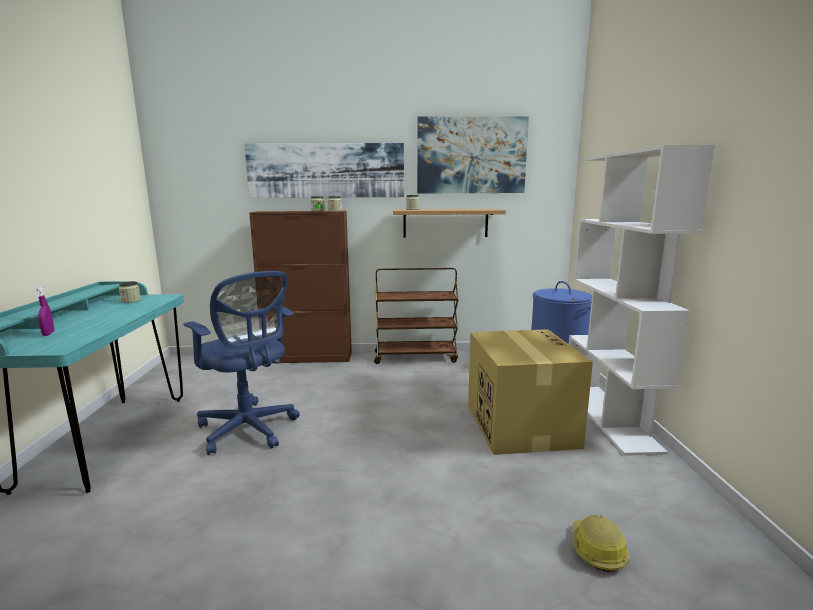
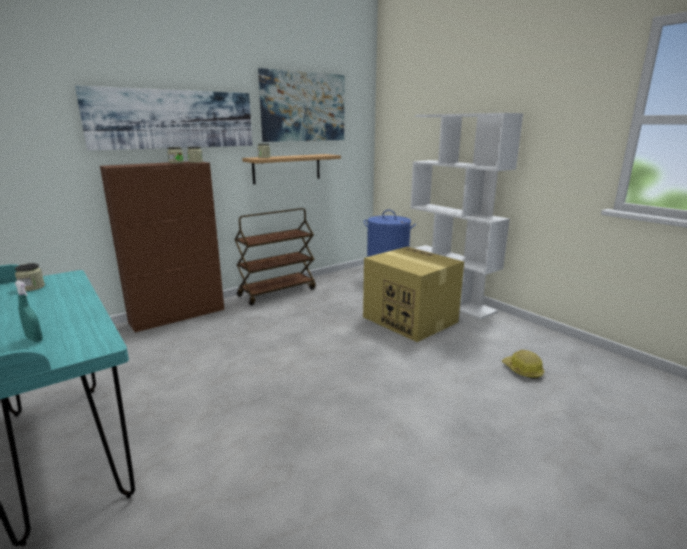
camera: 35 degrees left, 5 degrees up
purple spray bottle [35,285,54,336] -> turquoise spray bottle [15,281,43,342]
blue office chair [184,271,300,455] -> none

